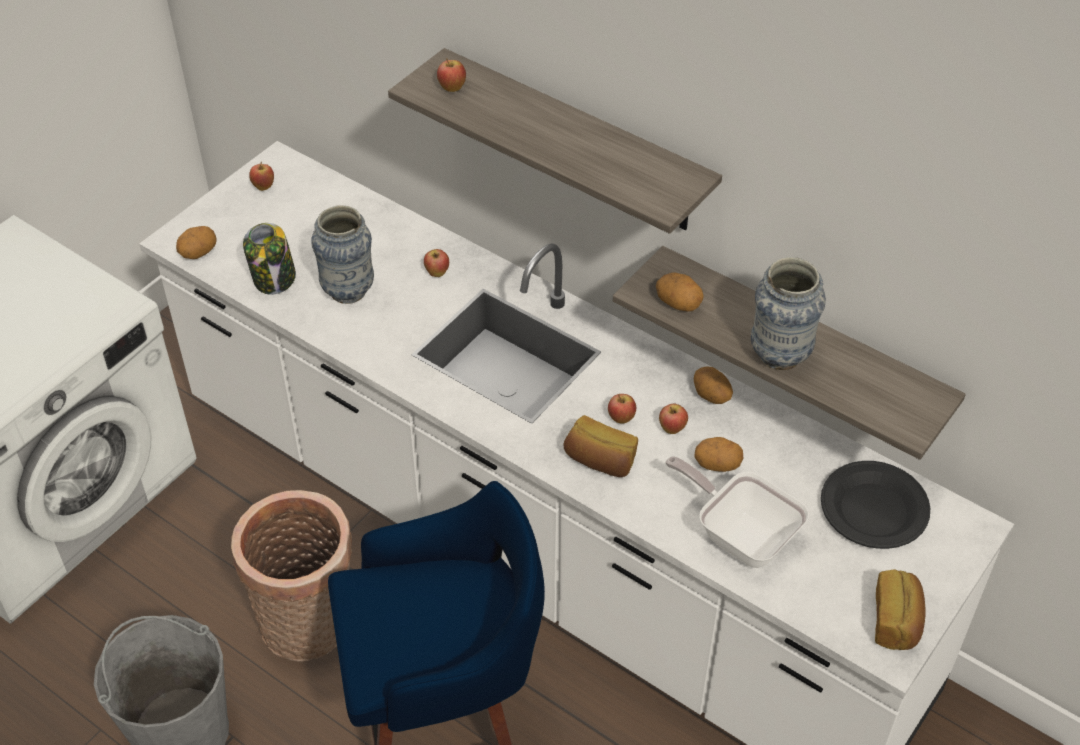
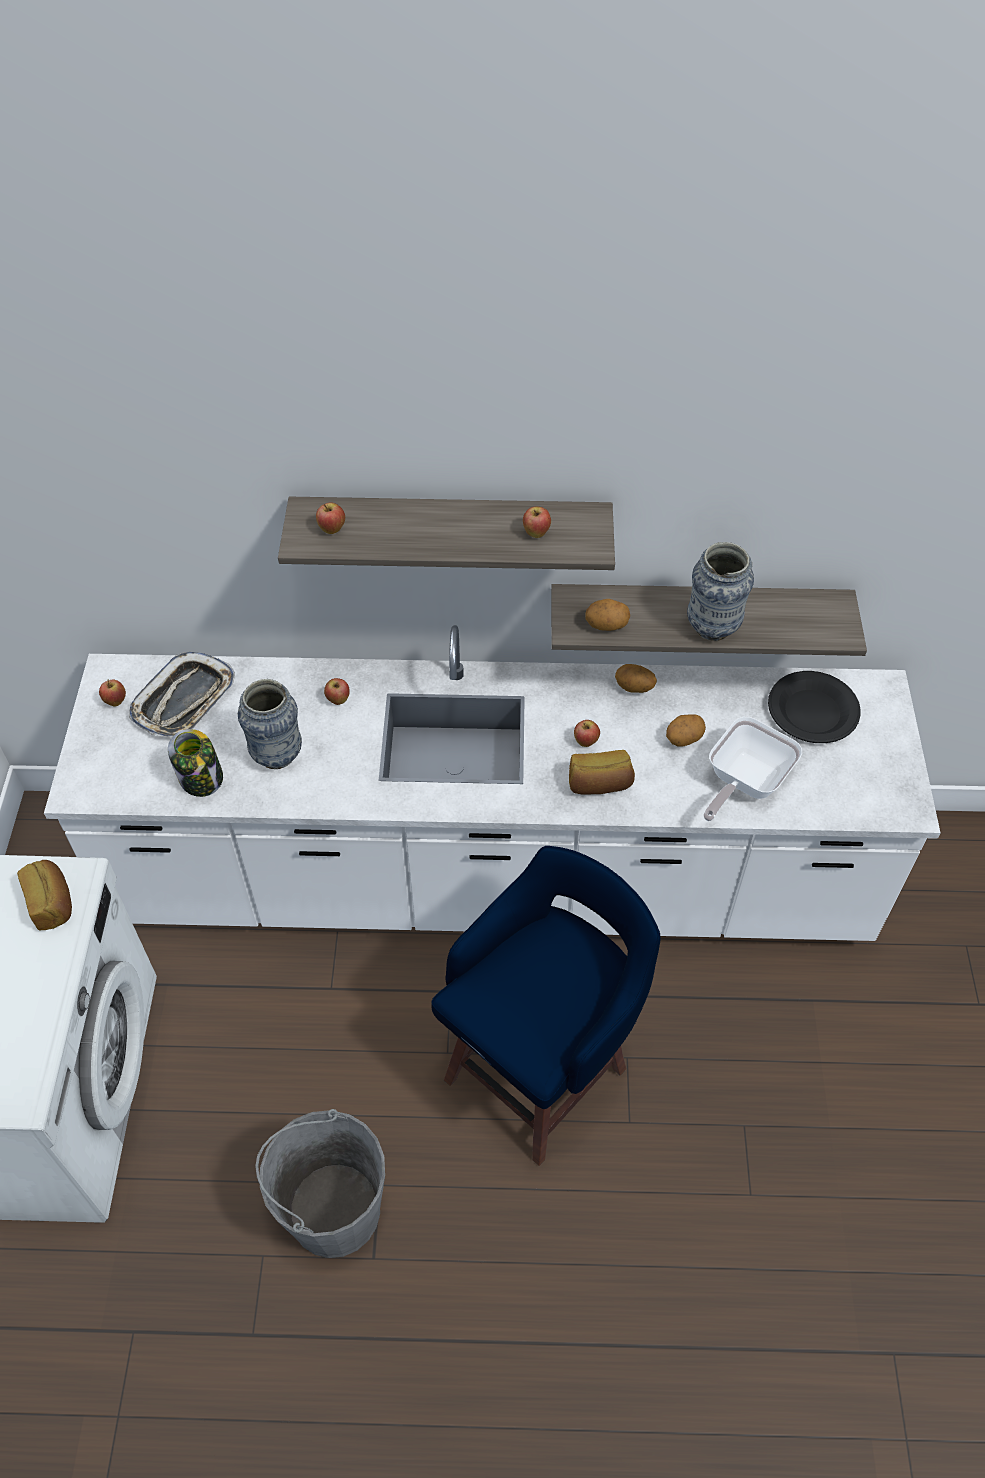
camera: 35 degrees left, 5 degrees up
potato [176,226,217,259] -> none
basket [231,490,352,662] -> none
apple [659,404,688,434] -> apple moved to [523,507,551,538]
frying pan [665,456,809,568] -> frying pan turned 60 degrees counterclockwise [704,717,802,821]
bread [875,569,926,650] -> bread moved to [17,860,72,930]
none -> tray [129,652,235,737]

